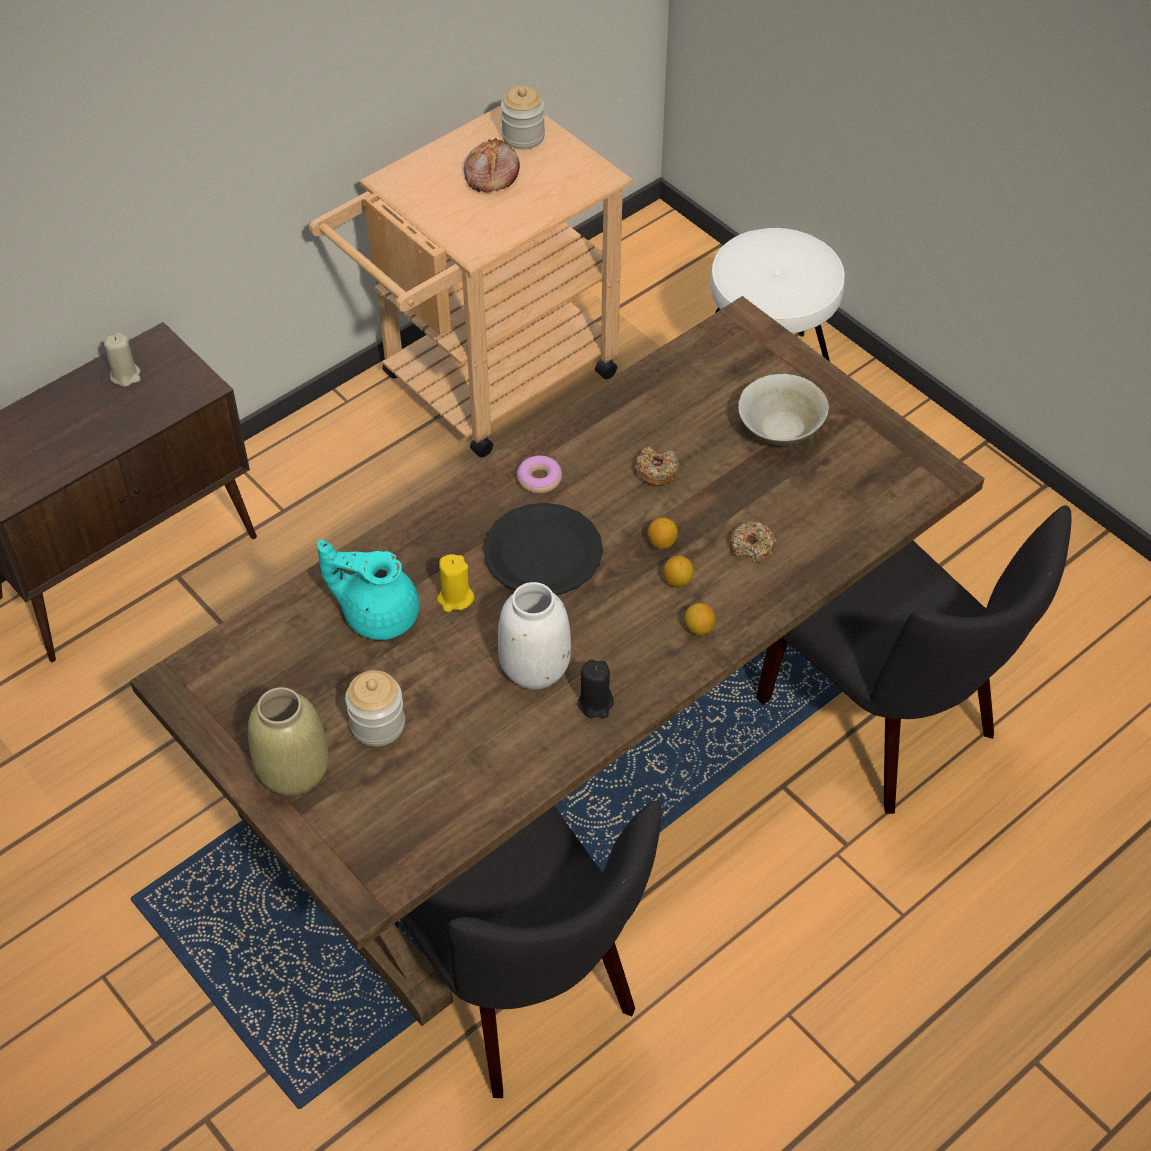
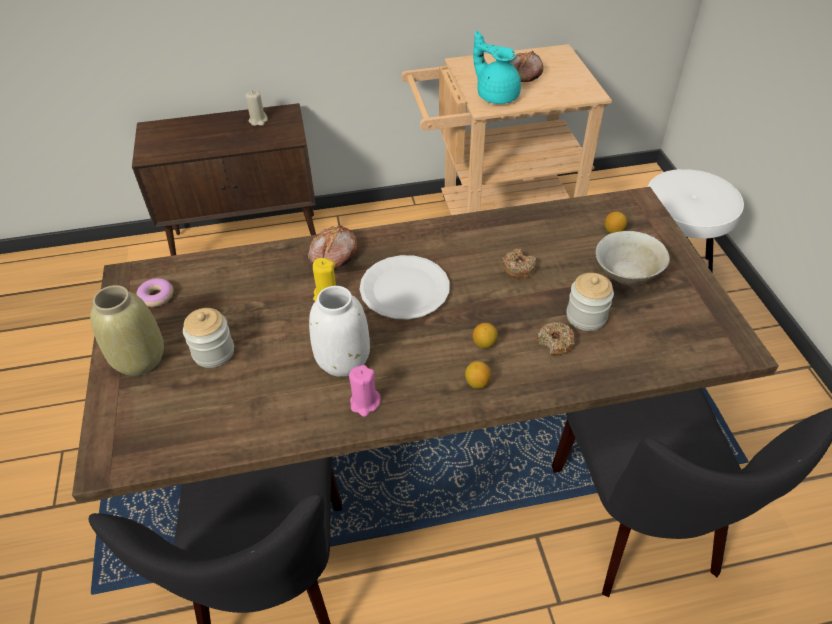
camera: 30 degrees right, 5 degrees down
turquoise teapot [317,540,419,640] -> turquoise teapot moved to [473,31,521,104]
black plate [483,503,603,595] -> white plate [360,255,450,319]
jar [501,86,545,150] -> jar moved to [566,273,614,331]
donut [516,455,562,494] -> donut moved to [136,278,173,307]
black candle [577,660,614,718] -> pink candle [349,365,381,417]
lemon [647,517,678,549] -> lemon moved to [605,212,627,234]
none -> bread [308,225,358,268]

